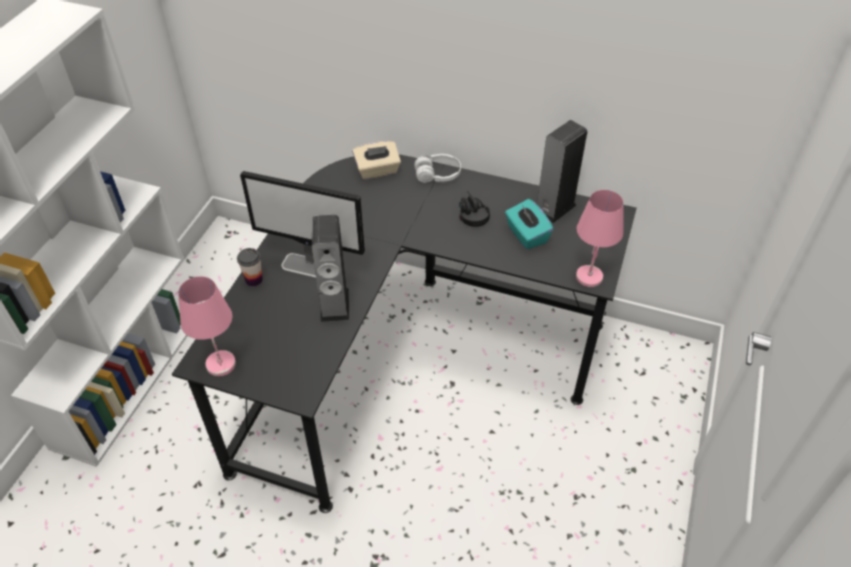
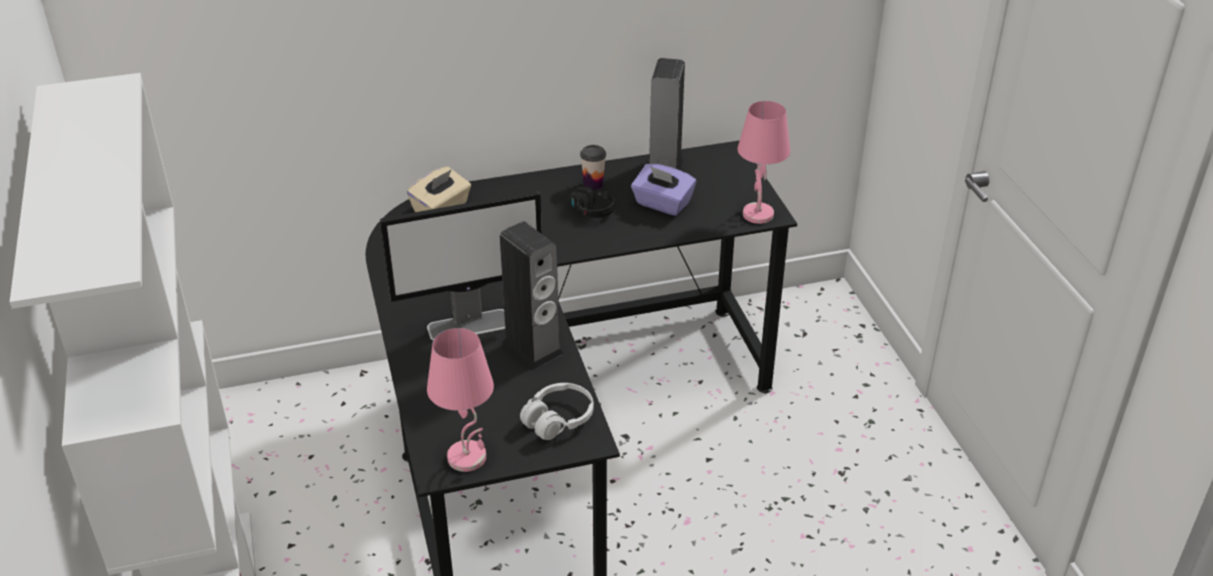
camera: 35 degrees left, 10 degrees down
cup [237,248,263,286] -> cup moved to [580,145,606,191]
white headphones [414,154,461,183] -> white headphones moved to [520,383,594,440]
turquoise tissue box [505,199,553,249] -> purple tissue box [631,164,696,216]

